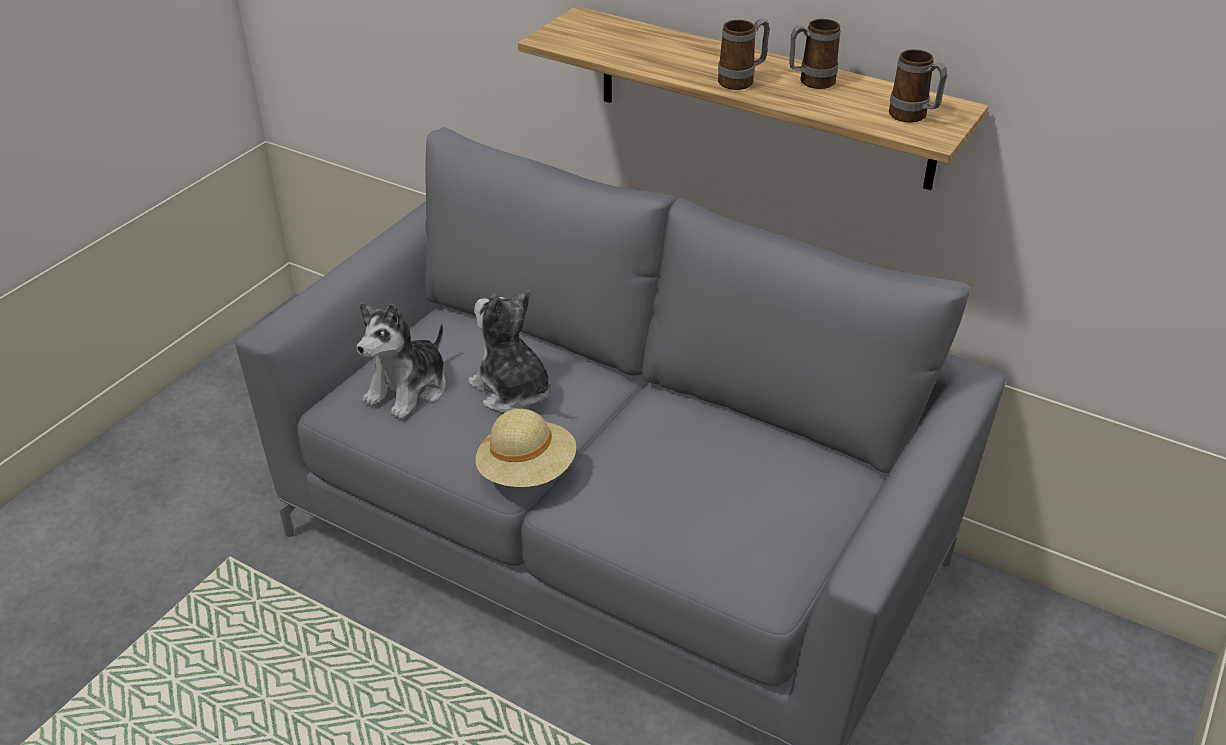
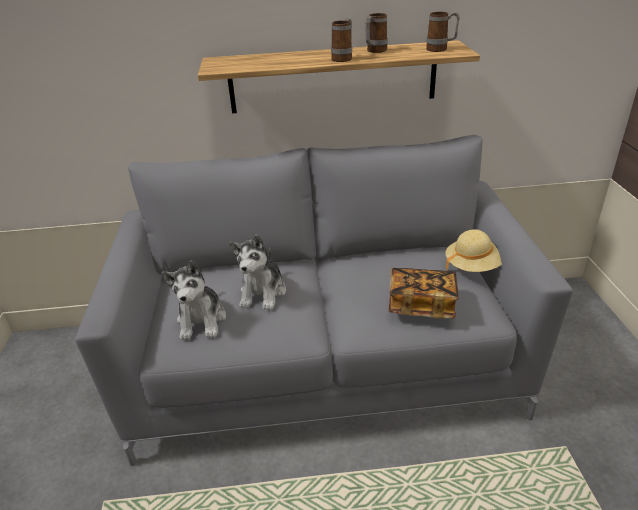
camera: 35 degrees left, 5 degrees down
plush toy [468,290,551,413] -> plush toy turned 90 degrees counterclockwise [229,235,286,310]
beige hat [475,409,576,487] -> beige hat moved to [446,229,502,272]
none -> book [389,268,459,319]

